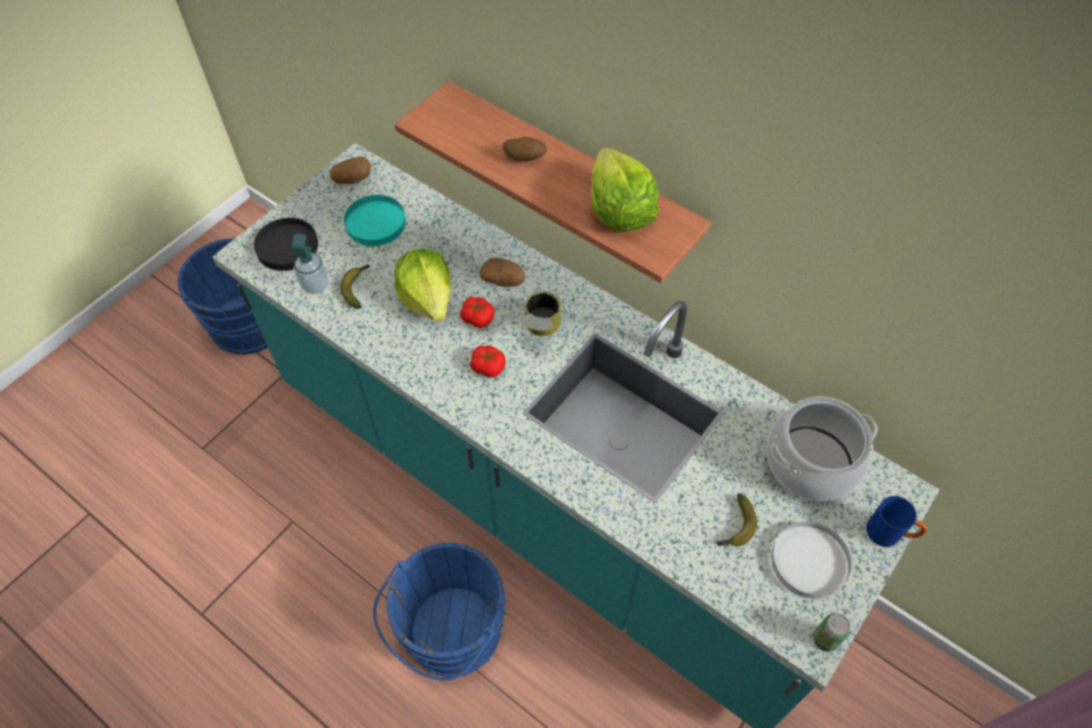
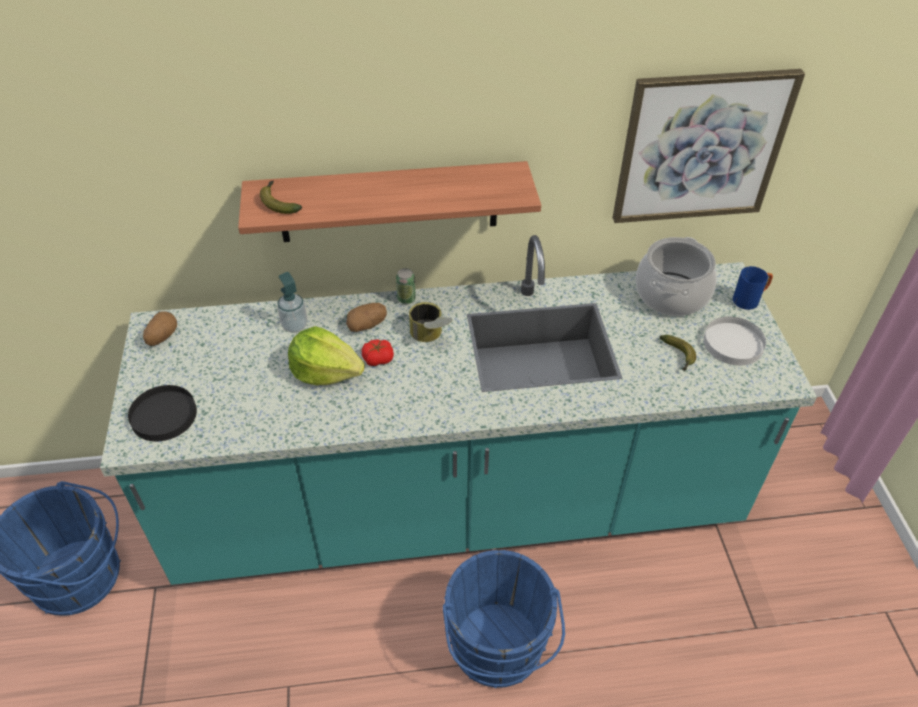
camera: 45 degrees left, 10 degrees down
soap dispenser [292,234,328,294] -> soap dispenser moved to [277,272,307,333]
banana [340,265,370,309] -> banana moved to [260,181,302,214]
turquoise plate [344,195,406,246] -> none
tomato [470,345,506,377] -> none
potato [503,137,547,161] -> none
lettuce [591,148,659,232] -> none
can [813,613,851,652] -> can moved to [396,268,416,304]
none -> picture [613,69,805,223]

